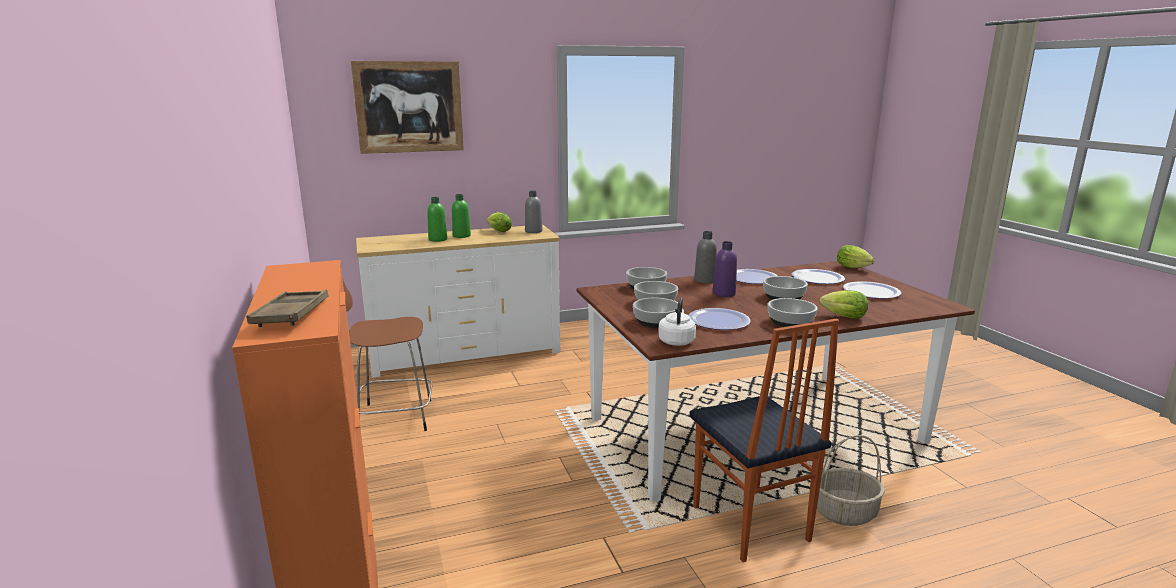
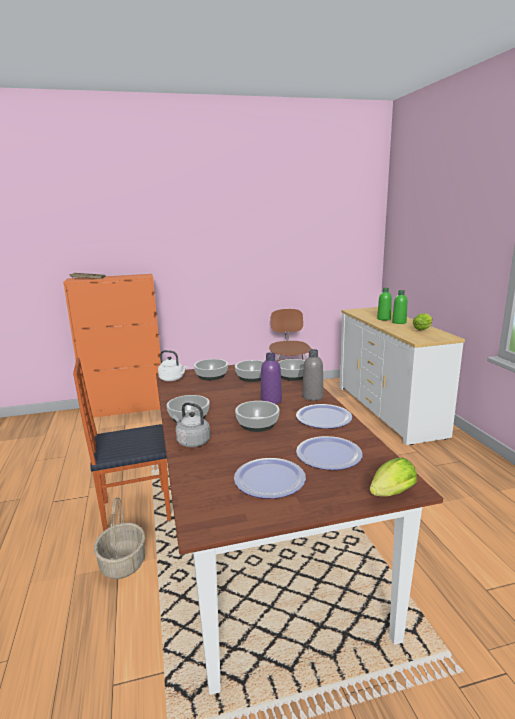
camera: 95 degrees right, 0 degrees up
picture [351,61,464,154] -> none
grey bottle [525,191,542,233] -> none
plate [689,308,750,330] -> none
lettuce [819,290,868,319] -> grey kettle [173,402,210,447]

